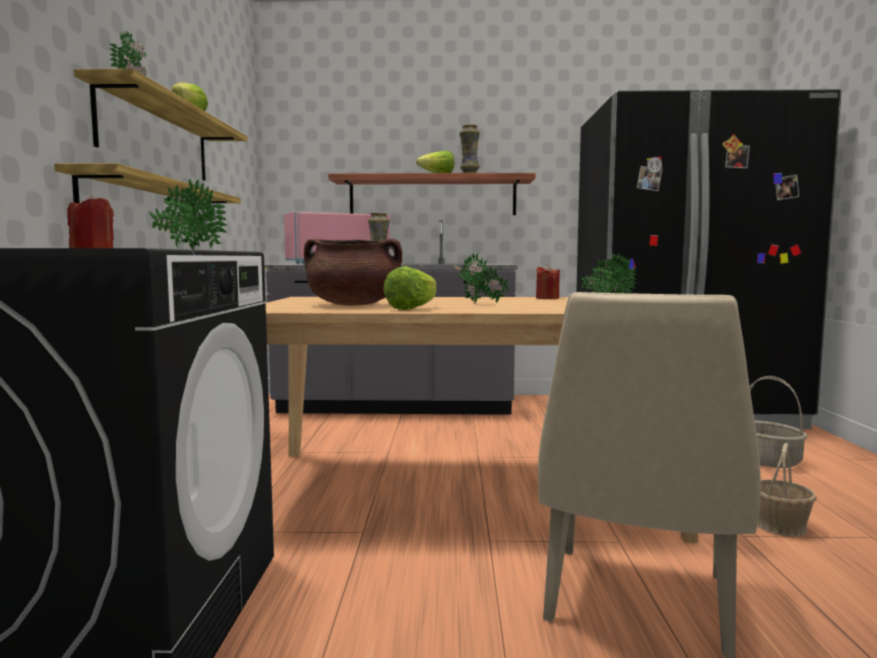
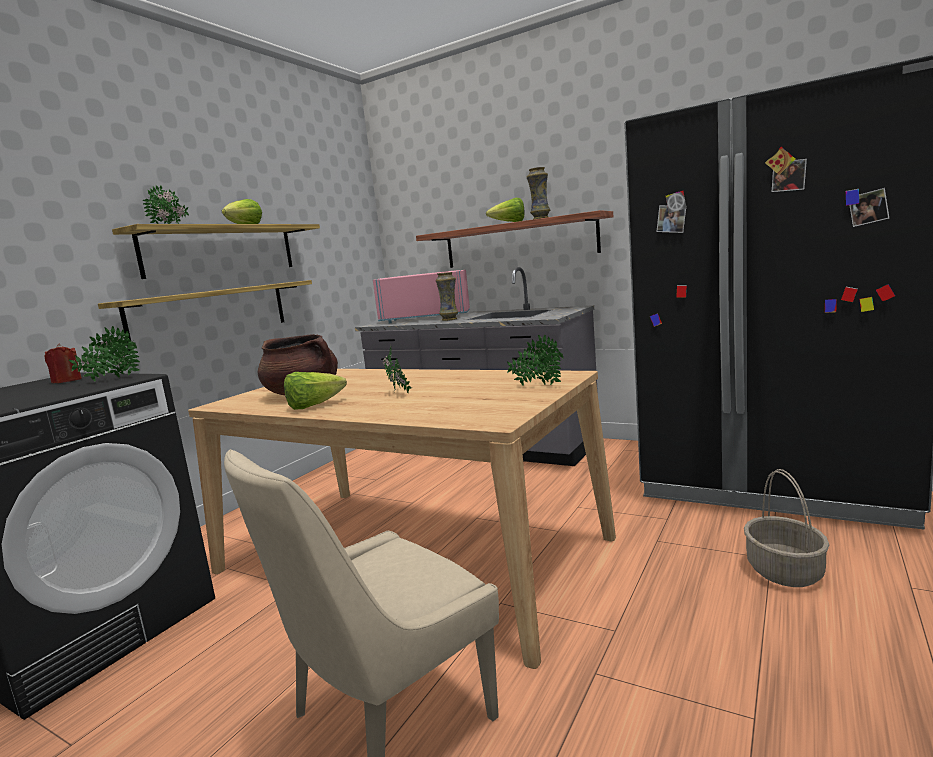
camera: 30 degrees right, 5 degrees up
red candle [536,264,560,299] -> none
basket [757,443,817,537] -> none

